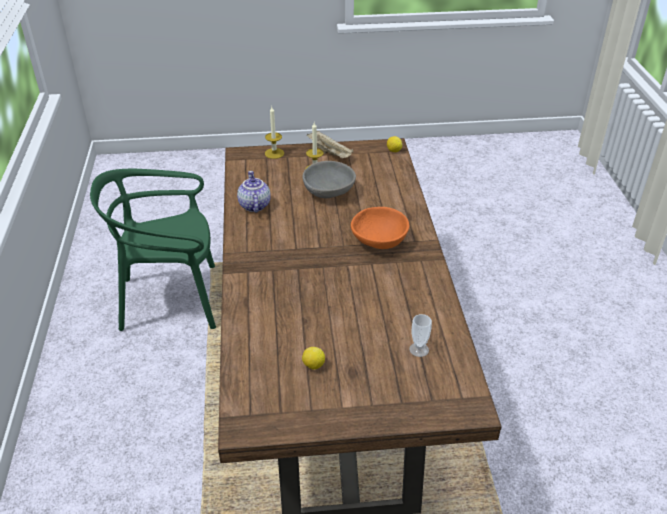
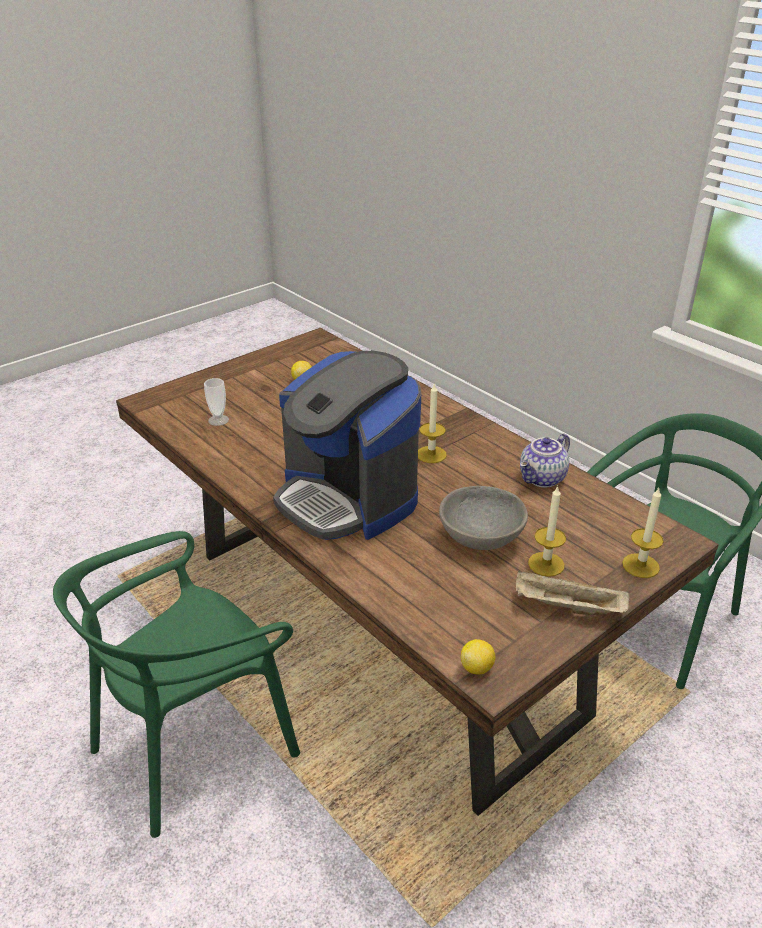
camera: 145 degrees right, 5 degrees down
teapot [237,171,271,213] -> teapot turned 90 degrees clockwise [520,433,570,488]
orange bowl [351,207,409,249] -> coffee machine [273,351,421,540]
none -> green chair [53,531,300,838]
none -> candle [418,383,447,463]

